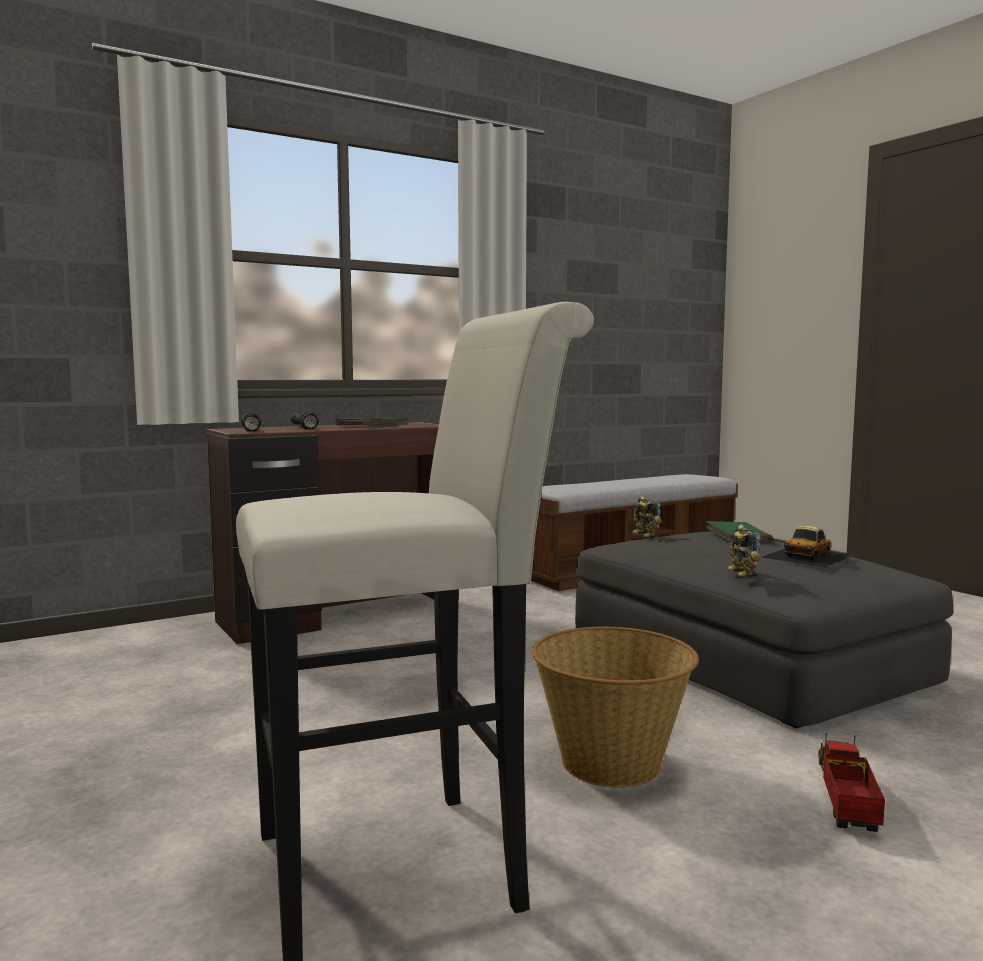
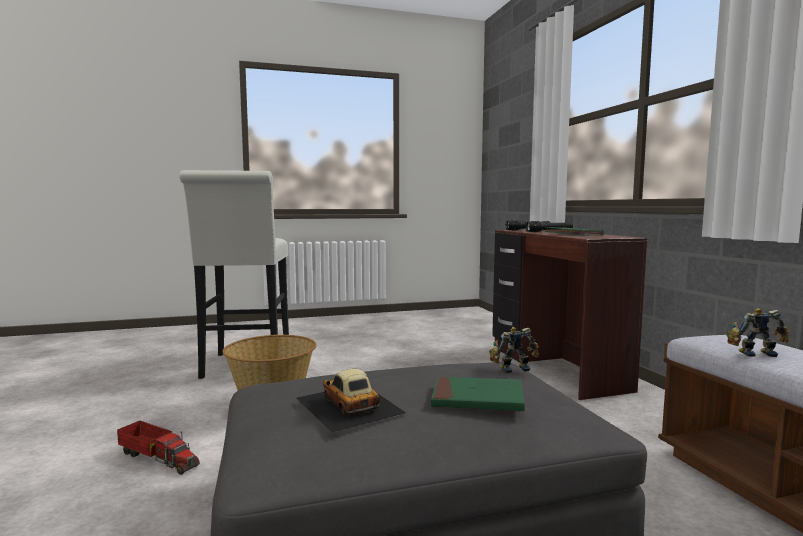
camera: 105 degrees right, 0 degrees up
toy robot [727,525,761,576] -> toy robot moved to [726,308,789,357]

